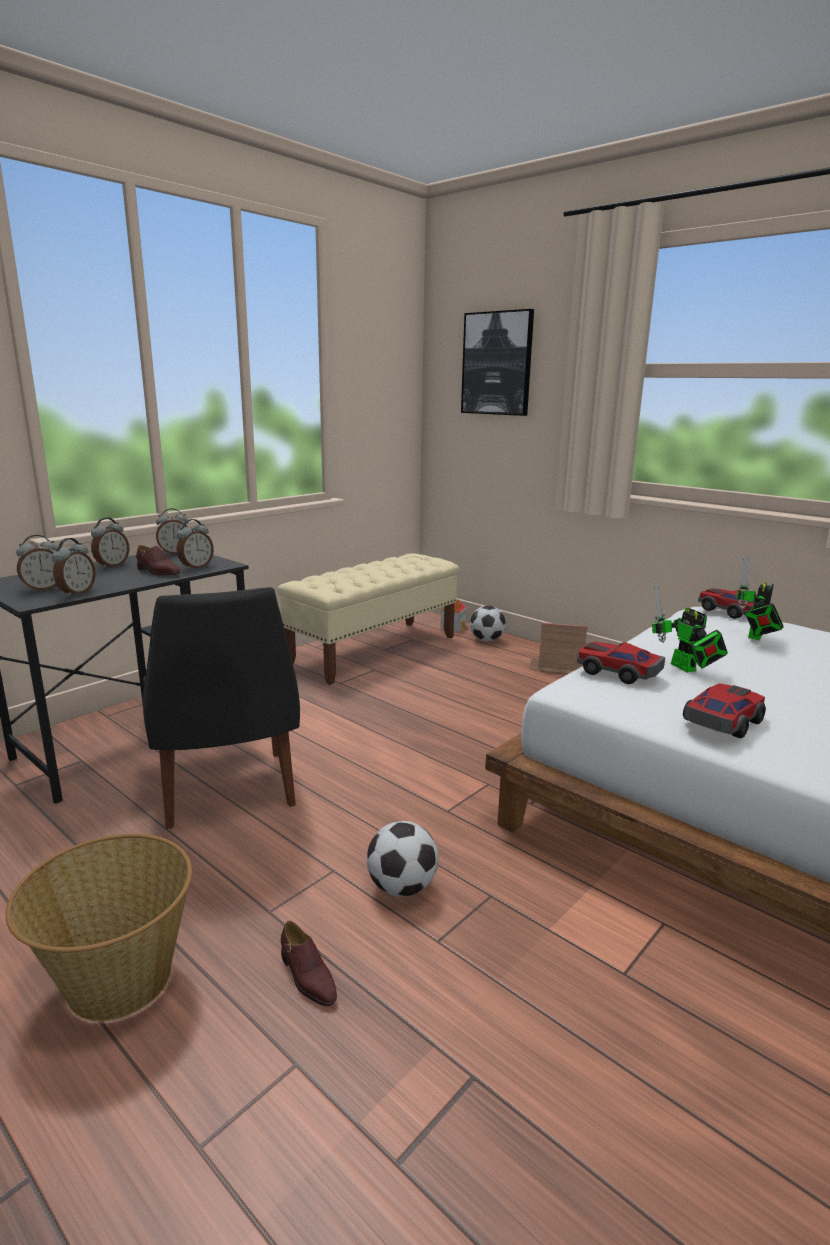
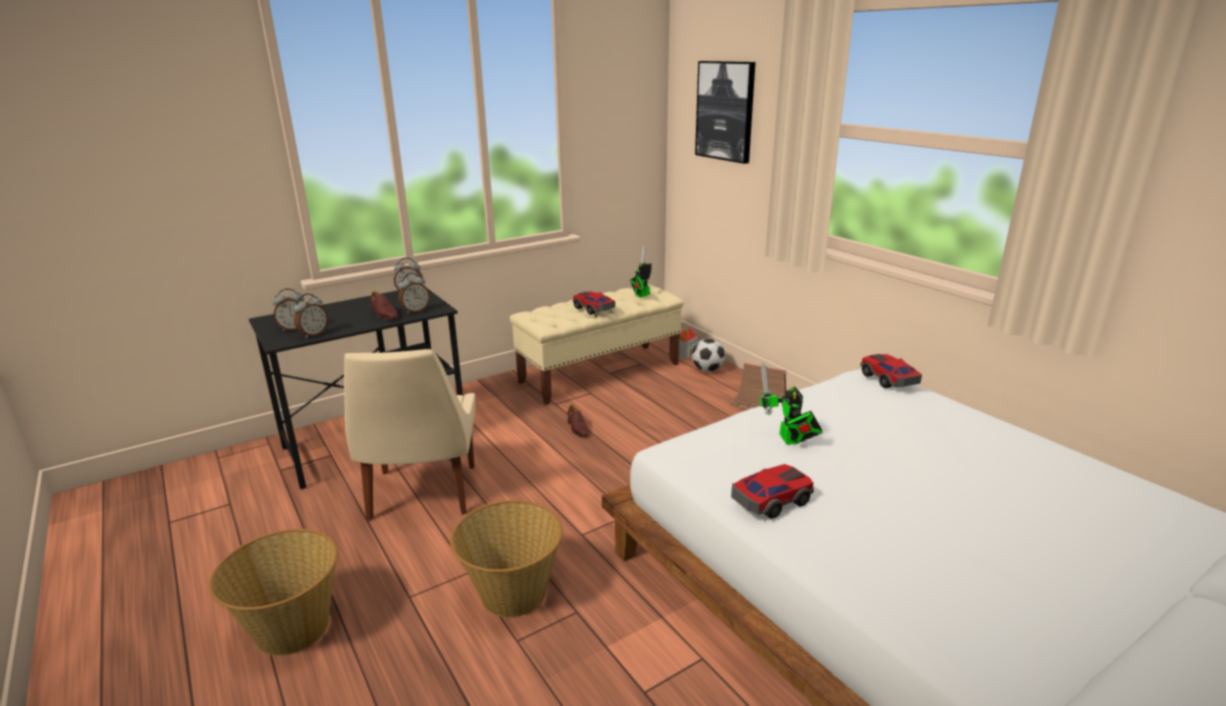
camera: 15 degrees right, 5 degrees up
alarm clock [91,518,130,569] -> none
black chair [142,587,300,829] -> beige chair [344,349,475,521]
brown shoe [281,921,337,1006] -> brown shoe moved to [567,405,588,437]
football [367,821,439,897] -> basket [450,500,563,618]
toy car [577,641,665,684] -> toy car moved to [573,291,615,315]
toy robot [736,555,784,640] -> toy robot moved to [630,245,651,297]

